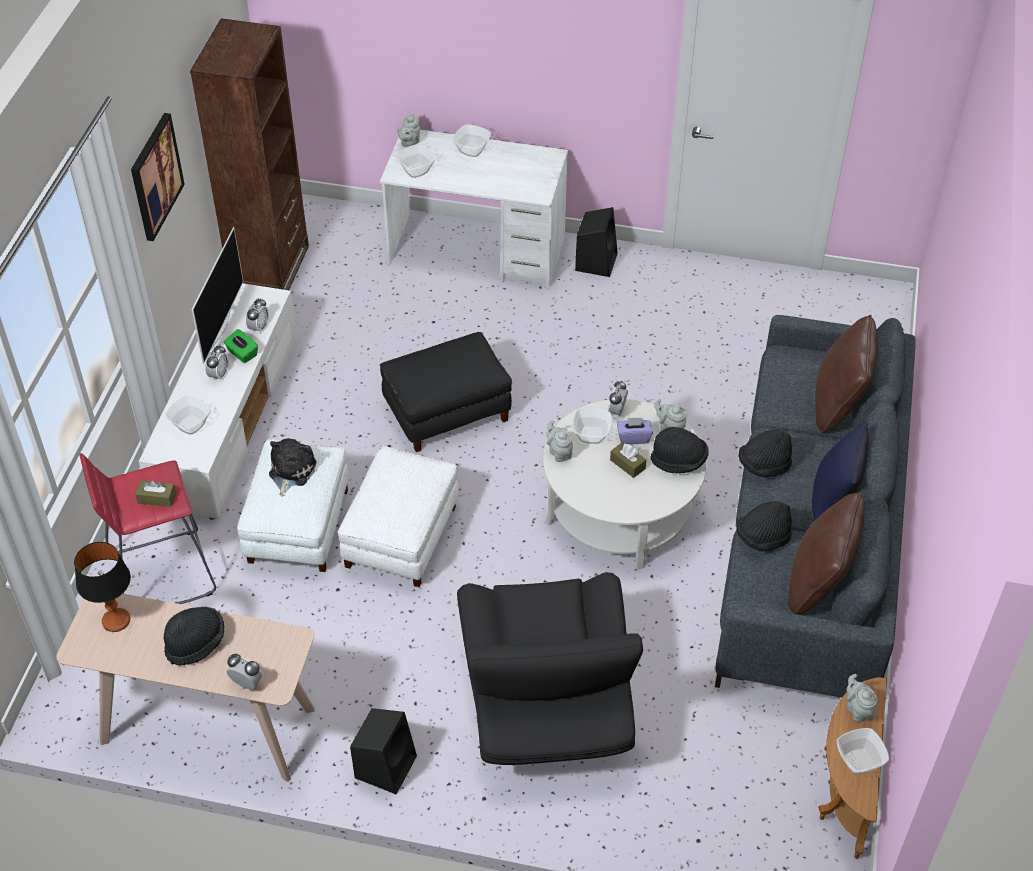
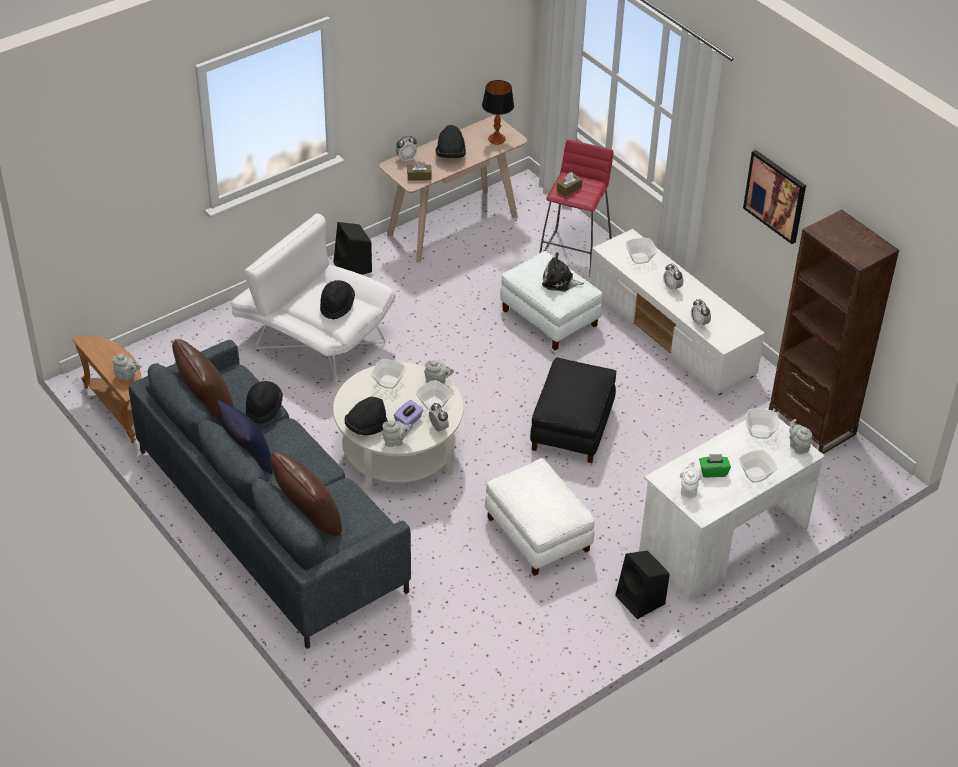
camera: 130 degrees right, 5 degrees down
television [192,227,244,364] -> none
green tissue box [224,329,258,363] -> green tissue box moved to [699,454,731,478]
plush toy [269,438,317,497] -> plush toy turned 135 degrees clockwise [542,252,584,292]
white ottoman [338,446,459,587] -> white ottoman moved to [485,458,595,576]
black armchair [457,572,643,765] -> white armchair [231,213,396,385]
brown tissue box [610,442,646,478] -> brown tissue box moved to [407,161,432,181]
black hat [739,429,792,477] -> black hat moved to [320,280,355,320]
bowl [837,728,889,774] -> bowl moved to [371,359,406,389]
none -> white teapot [680,461,701,498]

